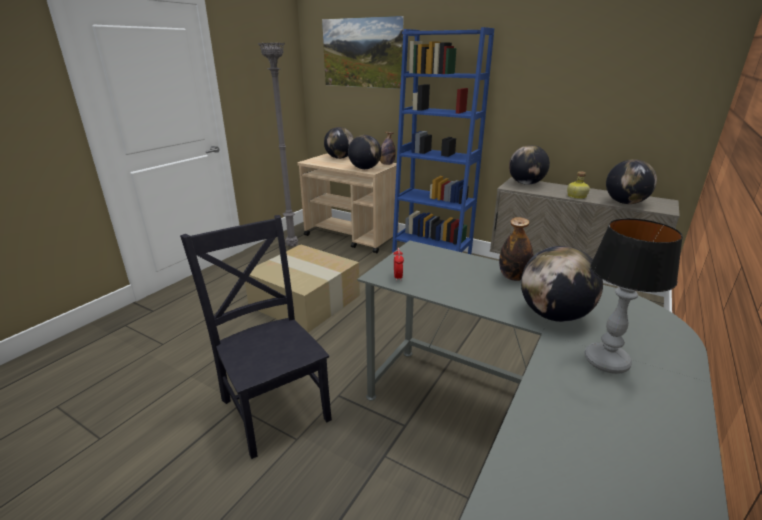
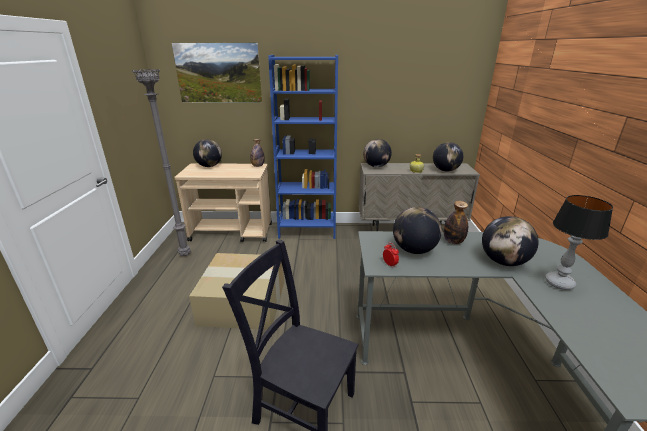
camera: 30 degrees left, 0 degrees up
globe [348,135,381,169] -> globe moved to [393,207,442,254]

